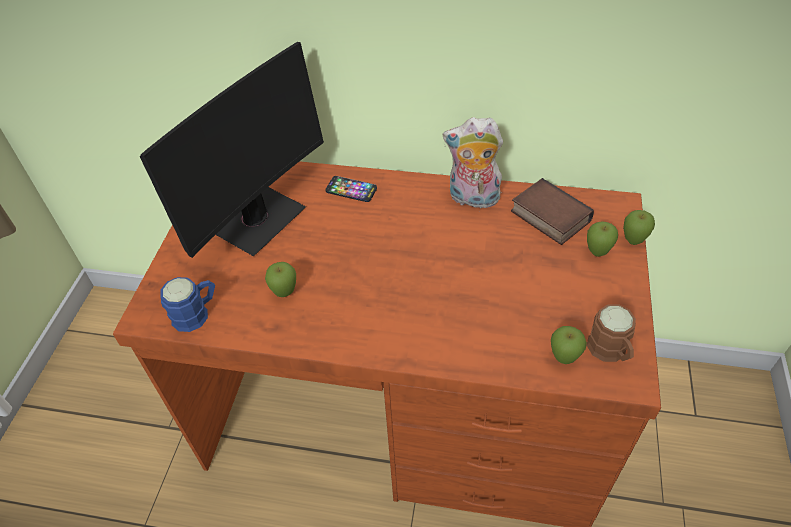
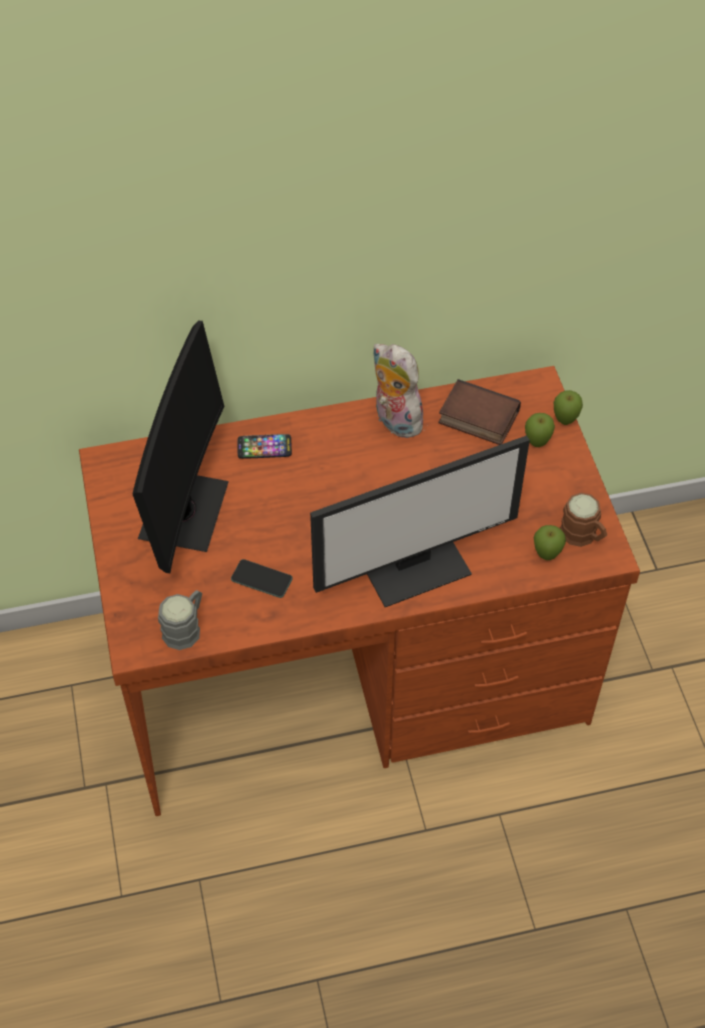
camera: 25 degrees left, 5 degrees up
blue mug [161,277,215,332] -> grey mug [158,590,202,650]
apple [265,262,296,297] -> phone [231,559,293,598]
plush toy [443,117,503,208] -> plush toy turned 60 degrees clockwise [372,344,423,438]
none -> monitor [310,435,530,607]

